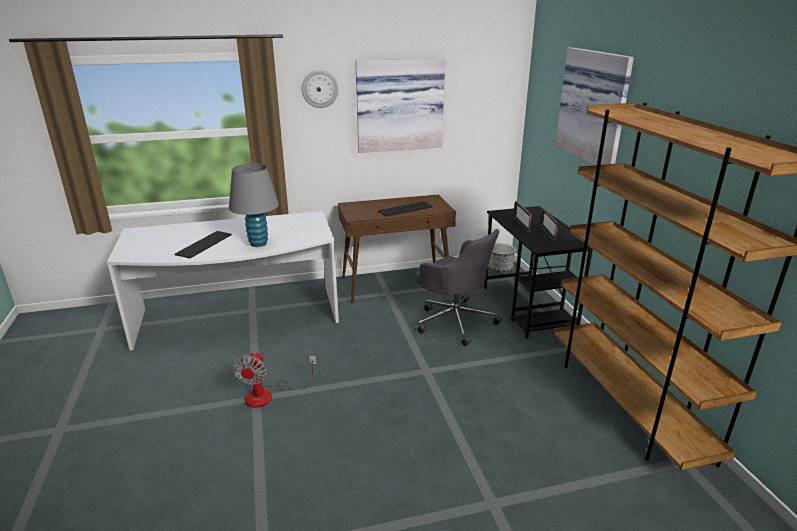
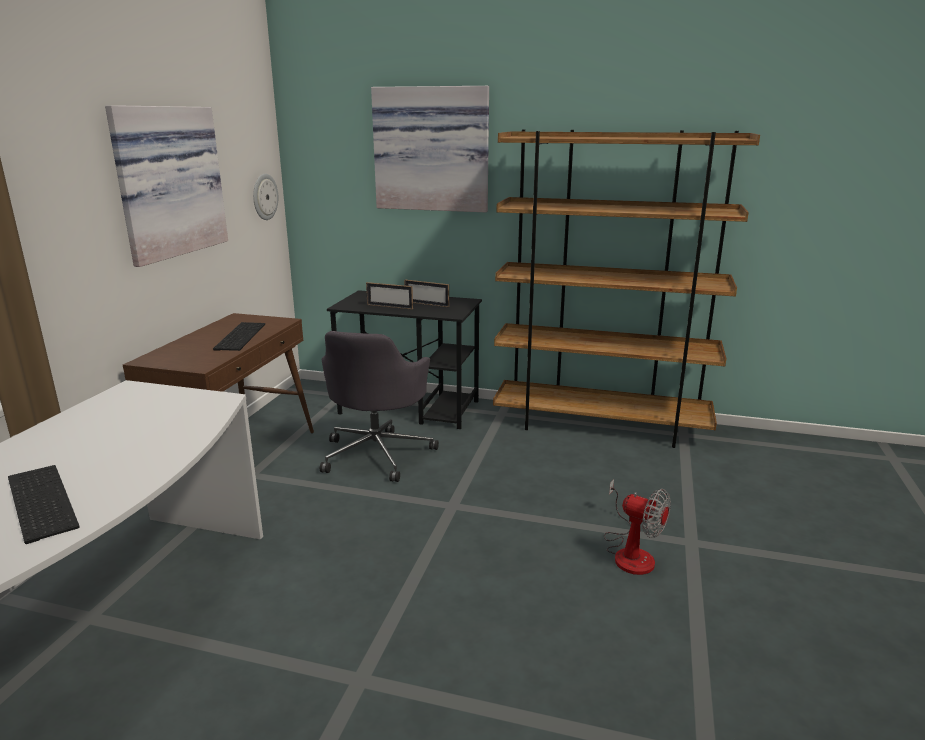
camera: 60 degrees left, 5 degrees down
grey table lamp [229,163,279,247] -> none
fan [232,352,317,408] -> fan moved to [604,479,671,575]
wall clock [302,70,338,108] -> wall clock moved to [253,174,278,220]
grey office chair [416,229,502,346] -> grey office chair turned 120 degrees clockwise [320,331,439,482]
planter [489,243,516,272] -> none

